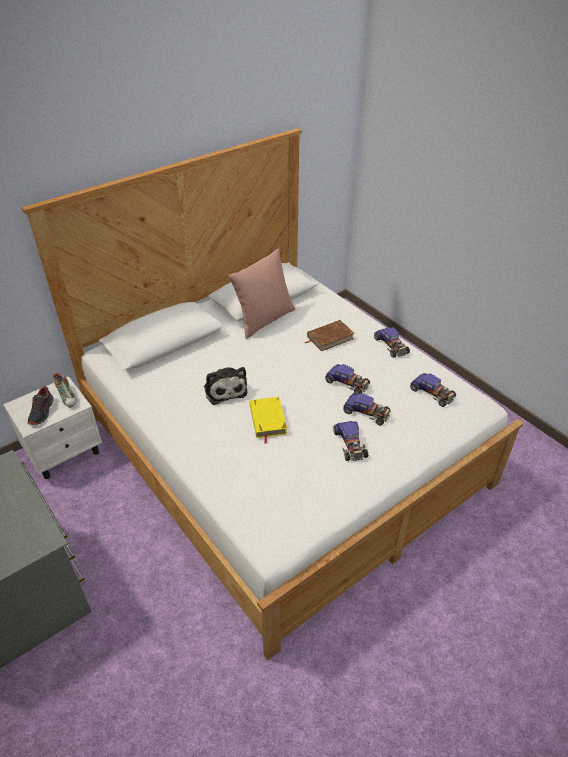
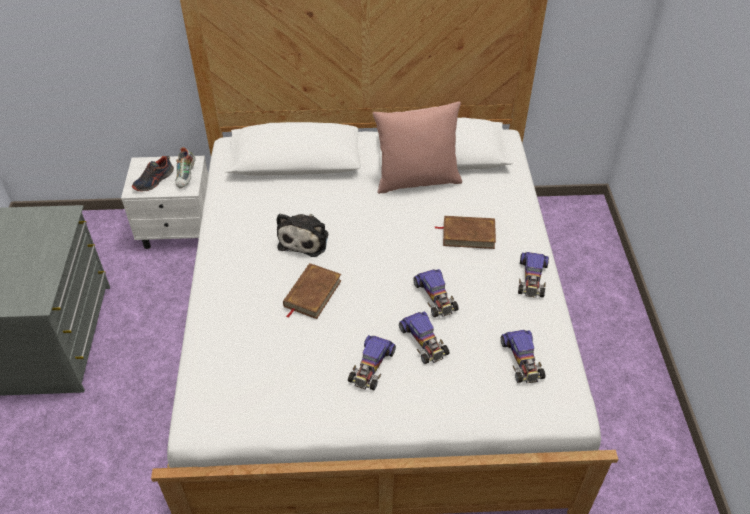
camera: 35 degrees right, 5 degrees up
yellow book [249,397,287,444] -> brown book [283,263,342,319]

